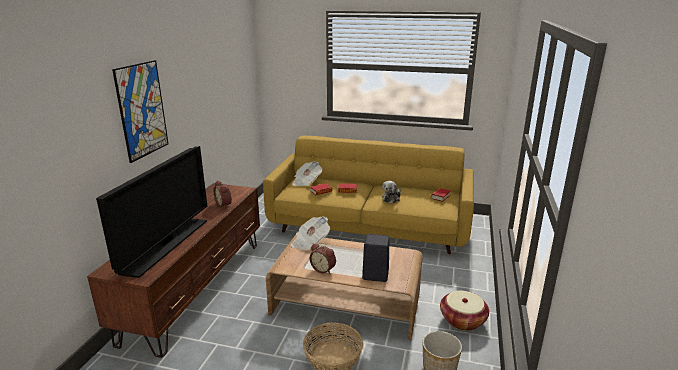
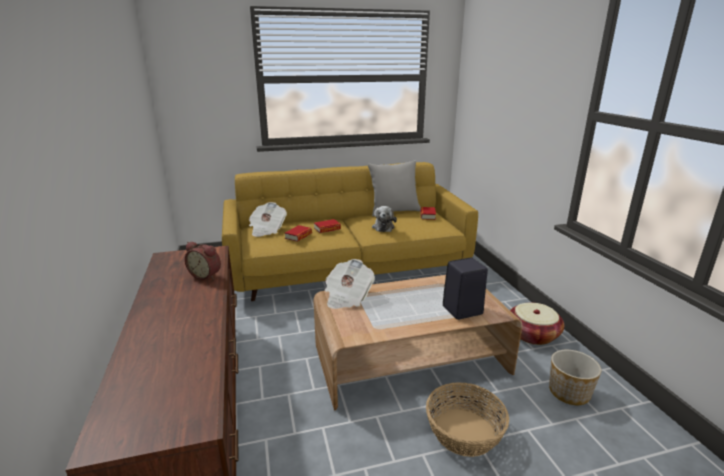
camera: 30 degrees left, 0 degrees up
television [96,146,207,278] -> none
picture [112,60,169,163] -> none
alarm clock [310,244,336,274] -> none
none -> grey pillow [368,161,421,217]

